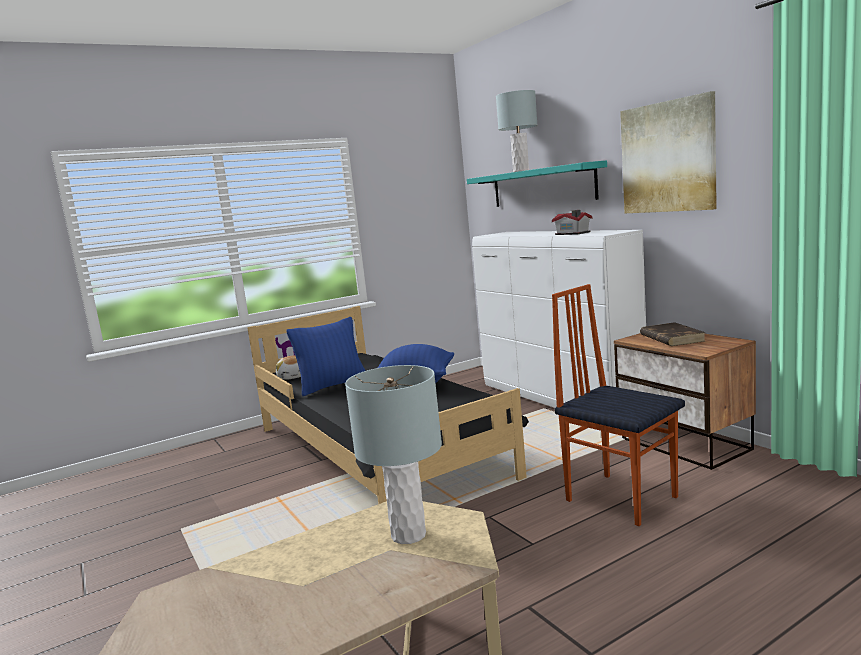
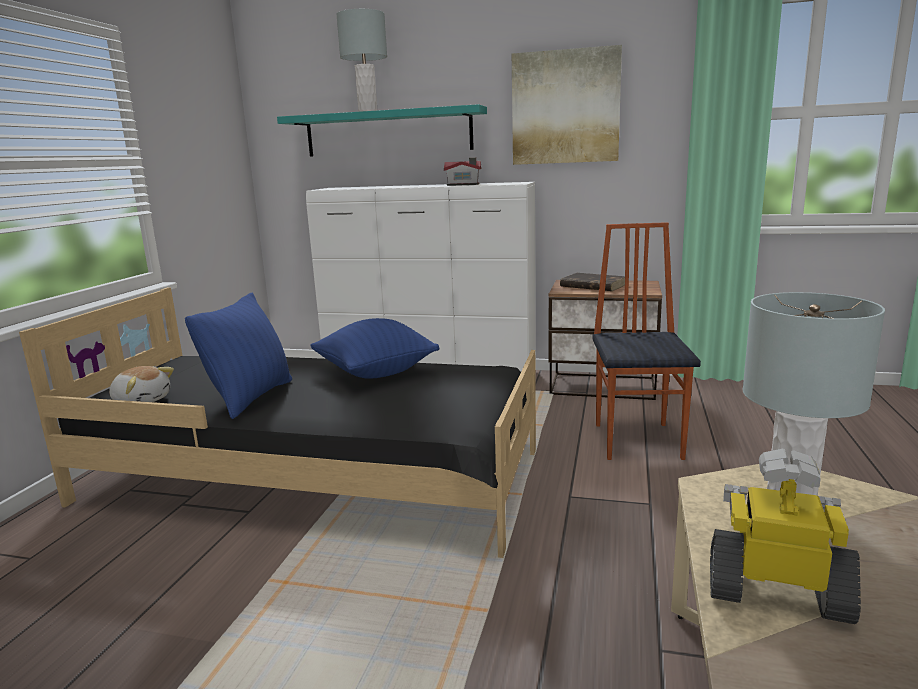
camera: 45 degrees left, 5 degrees up
chair [552,284,685,526] -> chair turned 90 degrees clockwise [592,222,701,460]
none -> toy robot [710,449,861,624]

